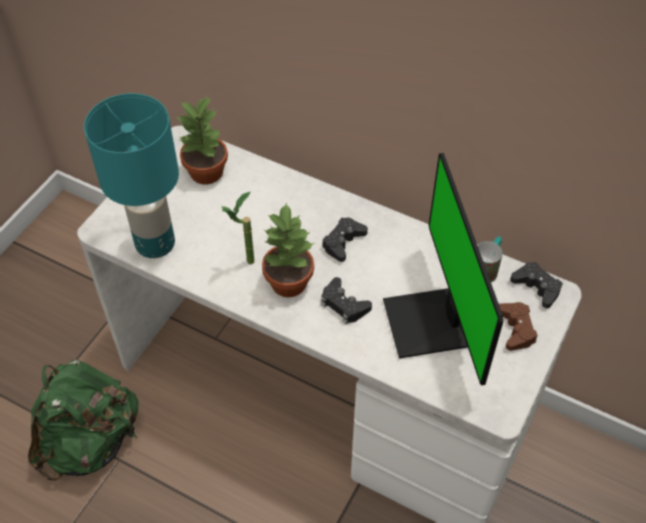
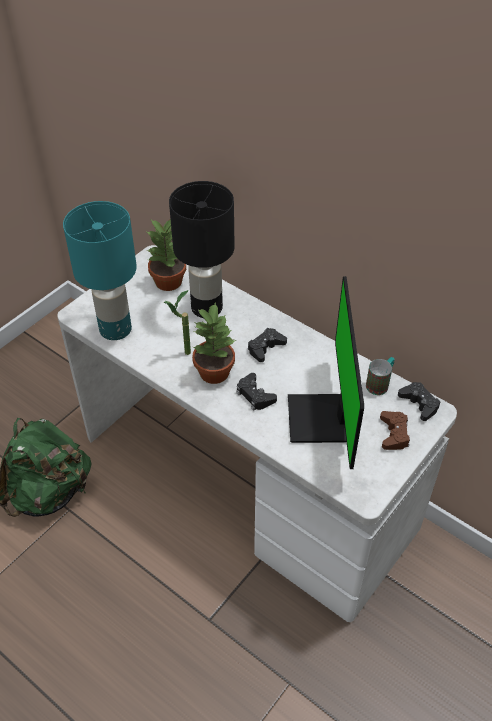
camera: 10 degrees right, 5 degrees down
none -> black table lamp [169,181,235,318]

